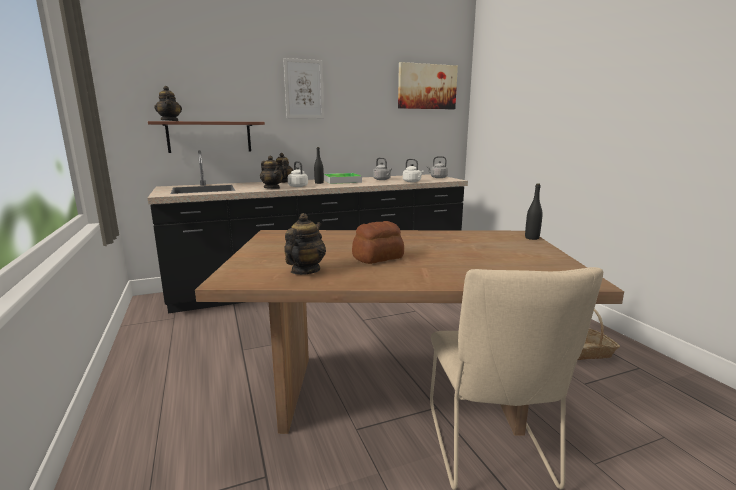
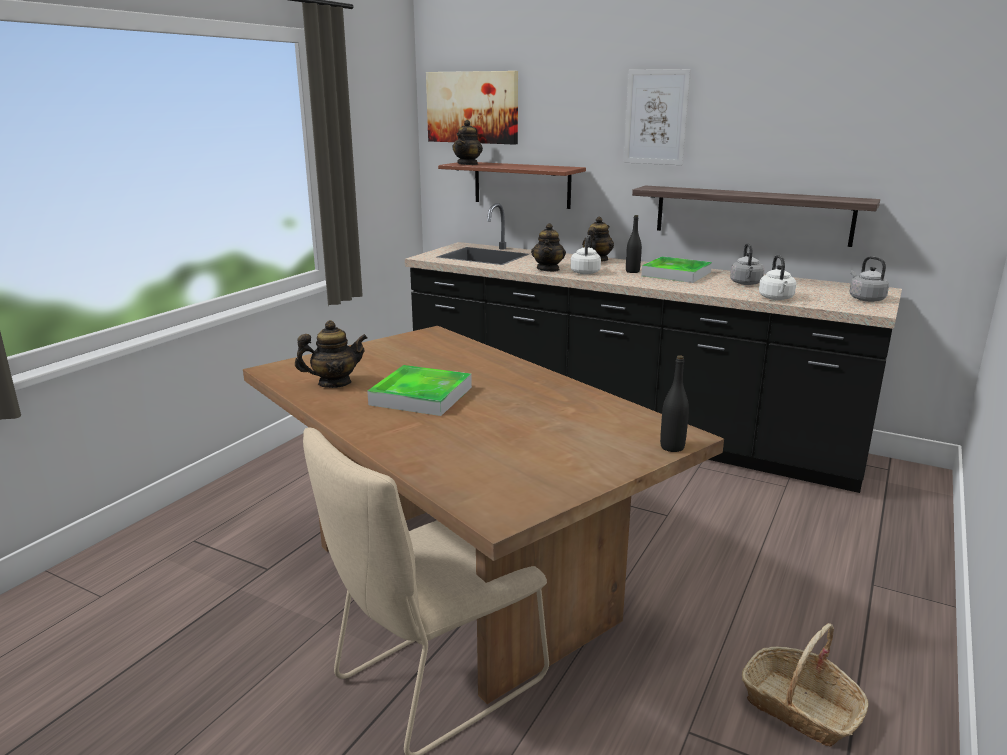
camera: 50 degrees right, 5 degrees up
bread [352,221,404,264] -> tray [367,365,472,416]
picture [398,62,458,109] -> picture moved to [426,71,518,145]
none -> shelf [632,186,880,247]

